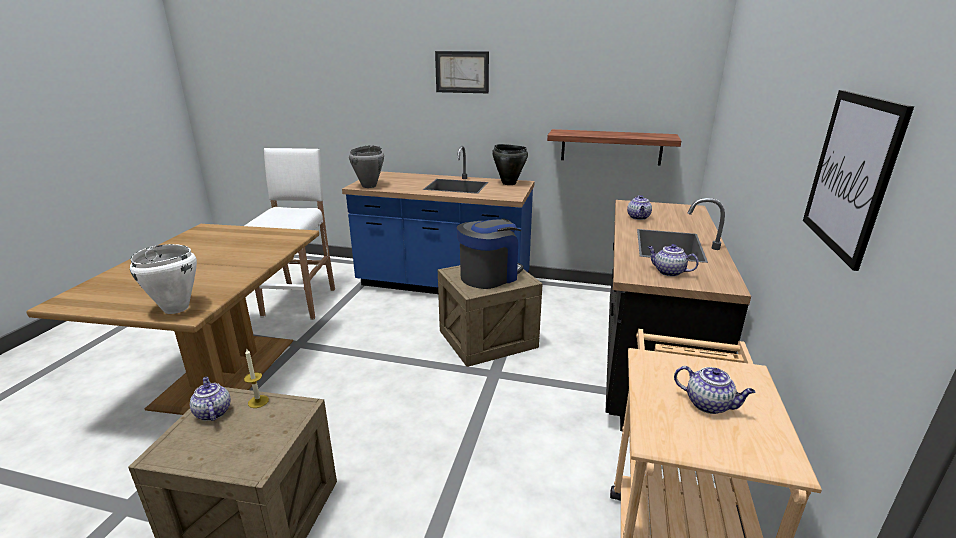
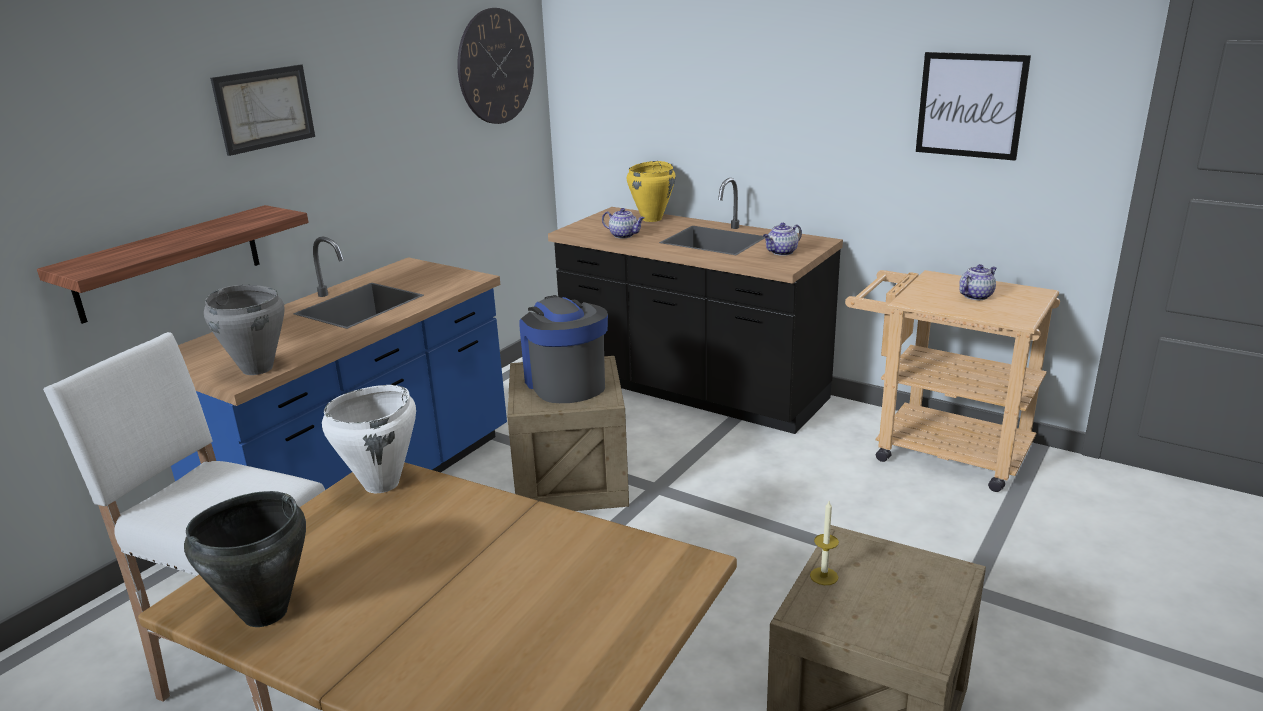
camera: 70 degrees left, 0 degrees up
white cooking pot [130,244,197,314] -> white cooking pot moved to [322,385,416,493]
teapot [190,377,231,421] -> none
black cooking pot [492,144,528,185] -> black cooking pot moved to [184,491,306,627]
shelf [547,129,681,165] -> shelf moved to [37,205,309,324]
none -> wall clock [457,8,534,124]
none -> yellow cooking pot [627,161,675,222]

